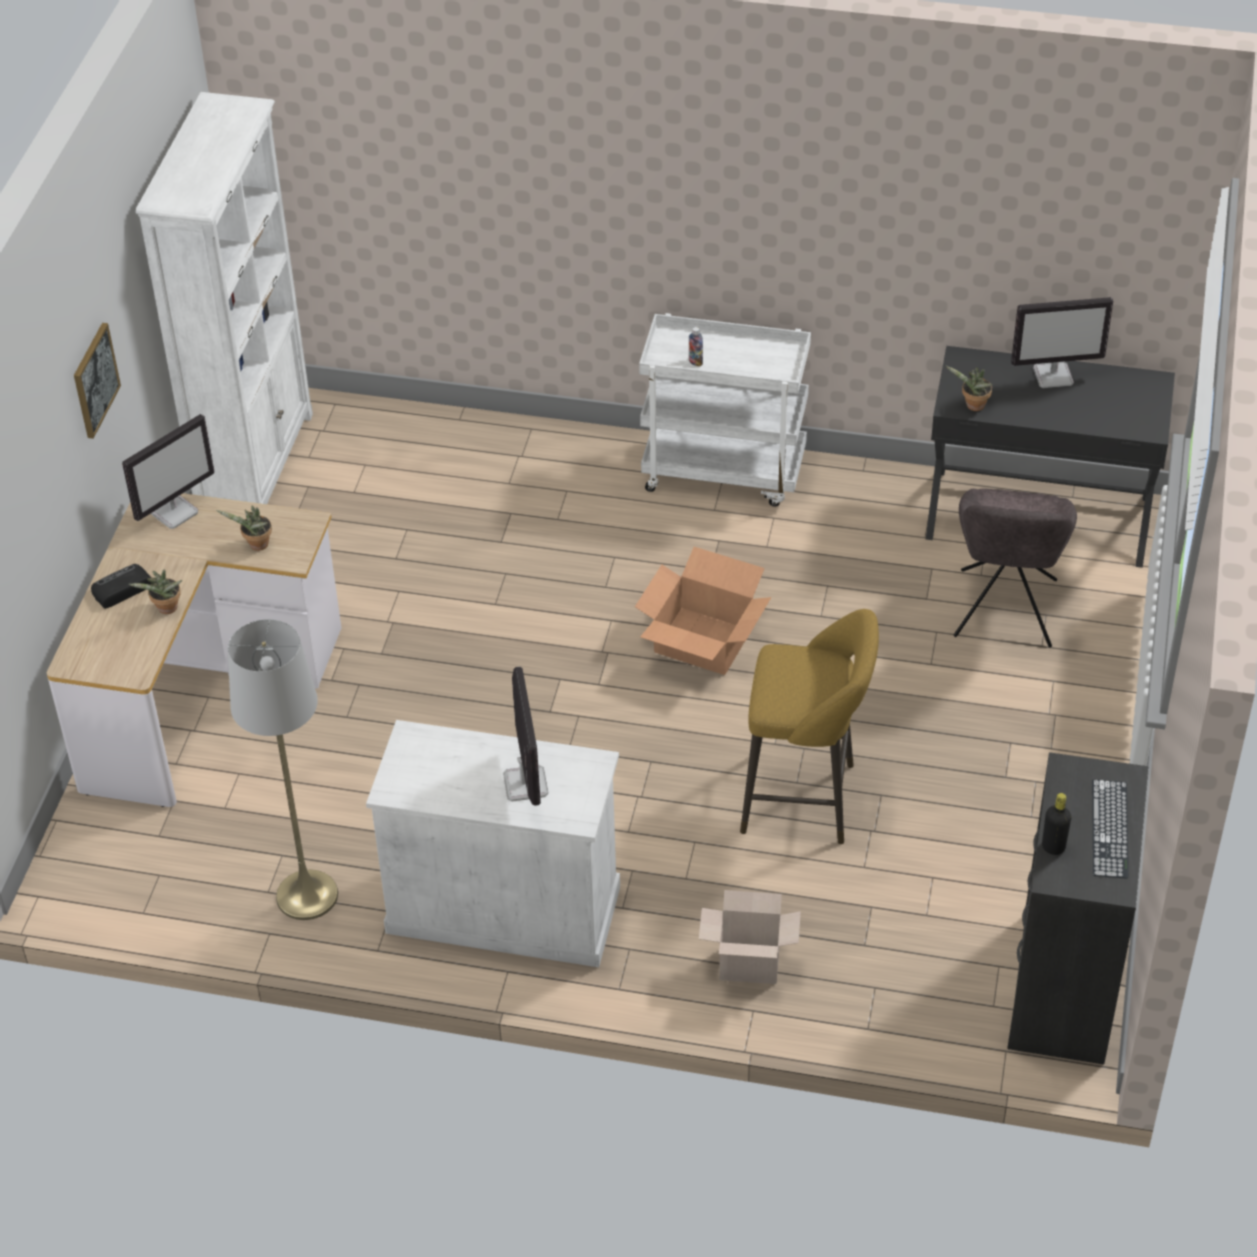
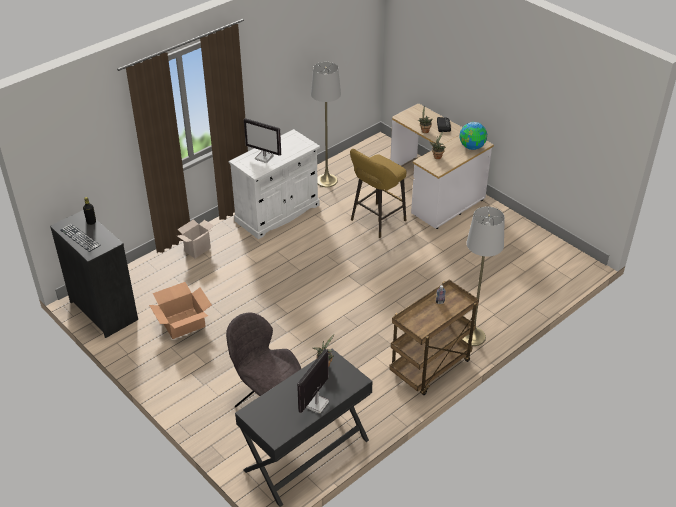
camera: 125 degrees right, 5 degrees down
picture [74,323,121,439] -> none
monitor [122,414,215,529] -> globe [459,122,487,150]
white bookcase [136,92,313,504] -> none
cardboard box [635,547,771,675] -> cardboard box moved to [149,282,212,339]
white cart [639,313,811,507] -> brown cart [389,279,479,395]
yellow stool [740,609,879,844] -> yellow stool moved to [350,149,406,238]
none -> grey floor lamp [463,207,505,346]

